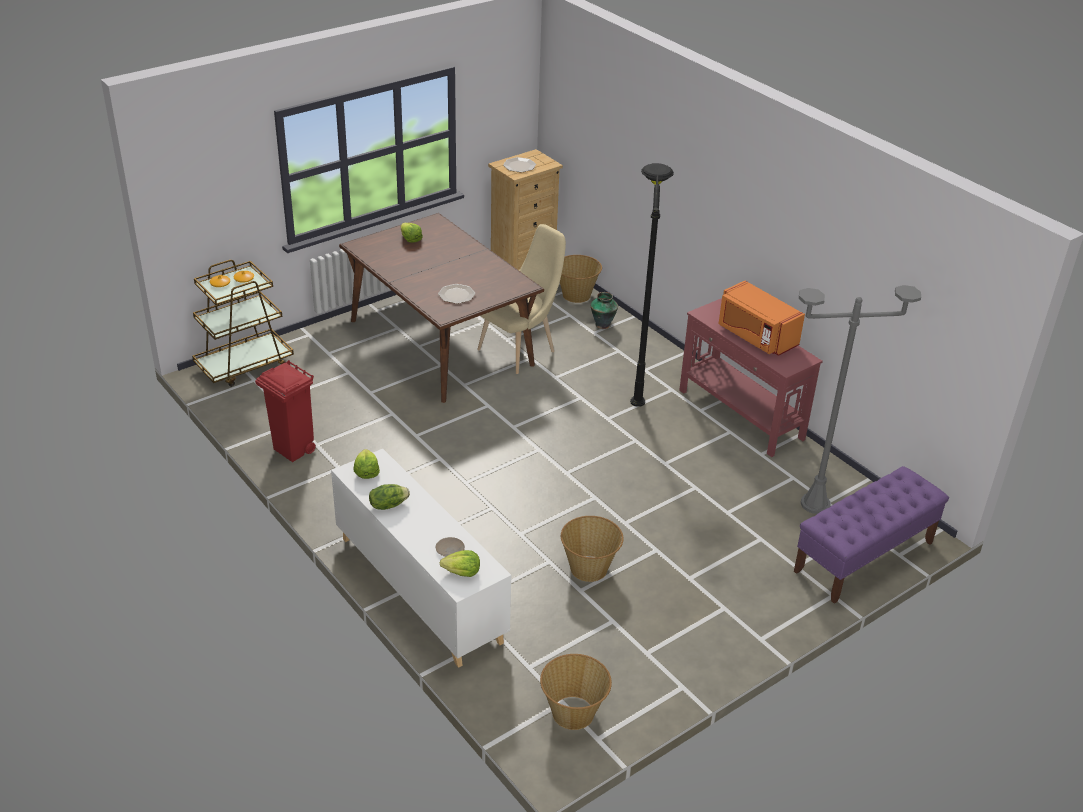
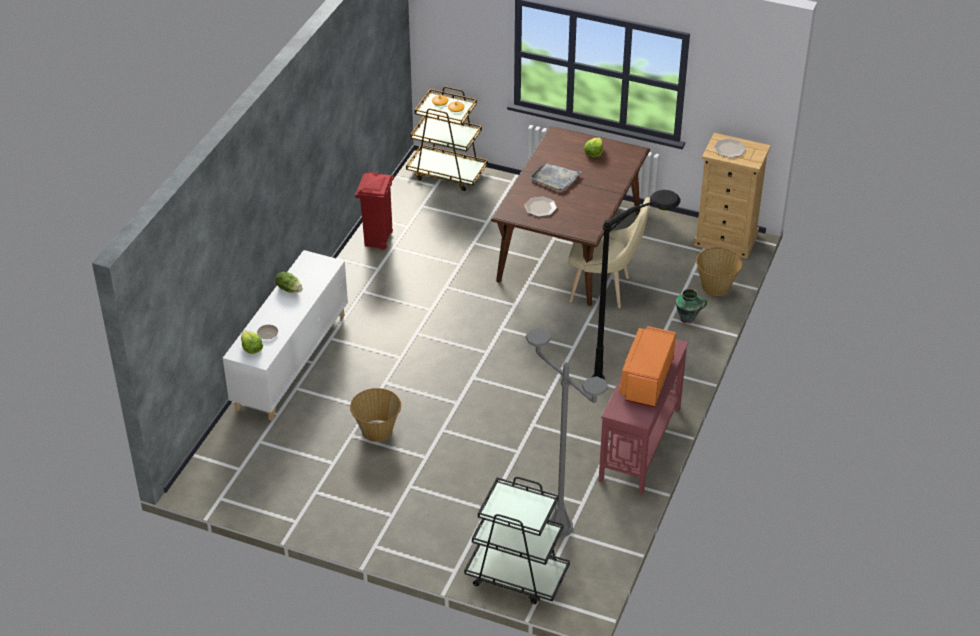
camera: 60 degrees right, 5 degrees up
lettuce [353,449,380,479] -> none
basket [540,654,612,730] -> none
purple bench [794,466,949,604] -> black cart [464,477,570,604]
none -> grey tray [530,163,581,191]

